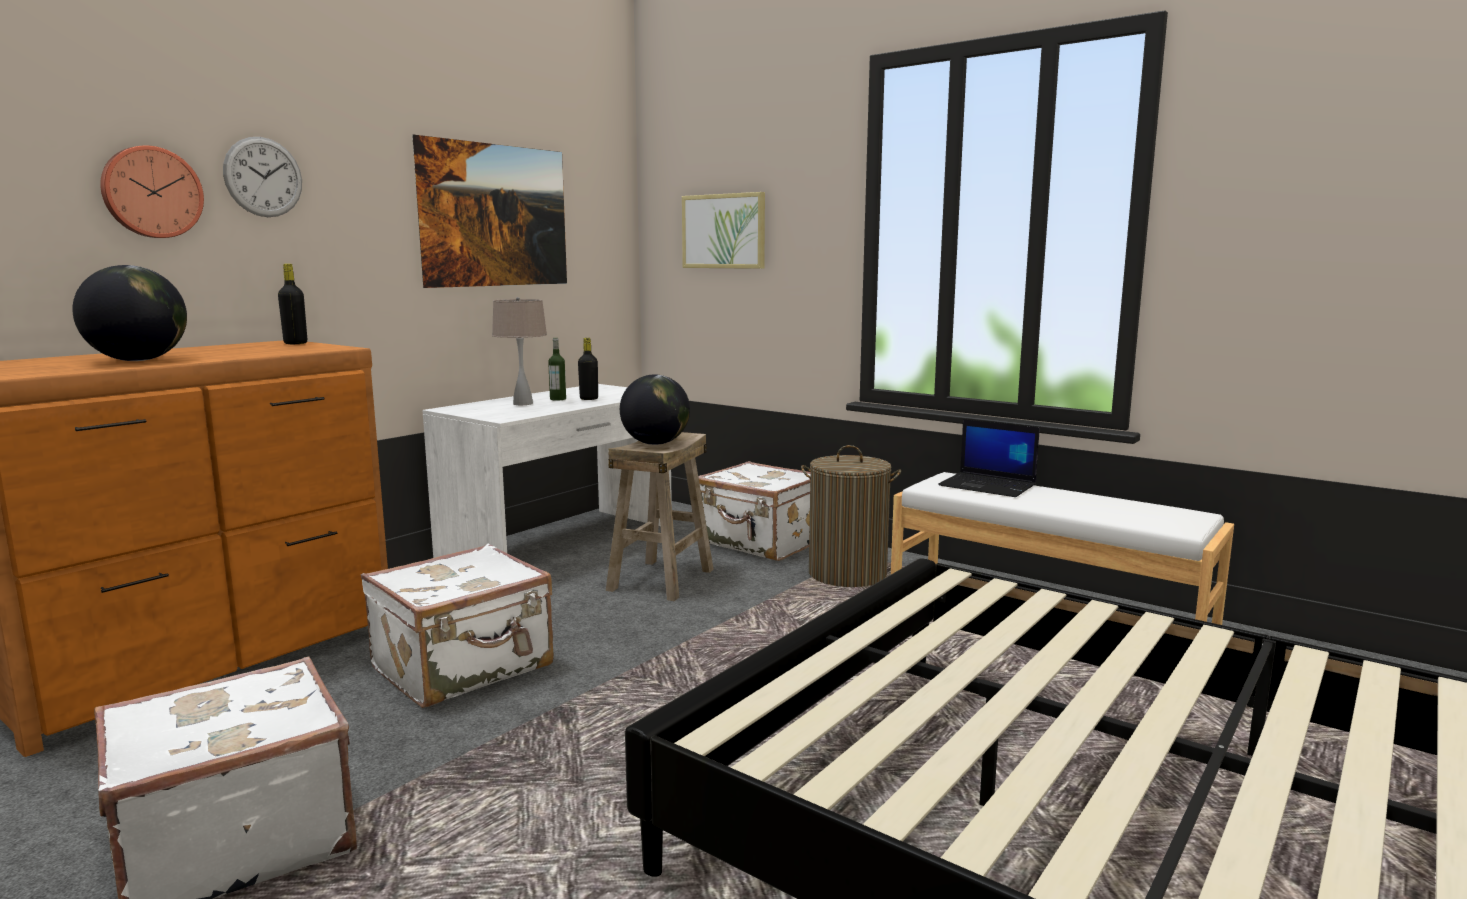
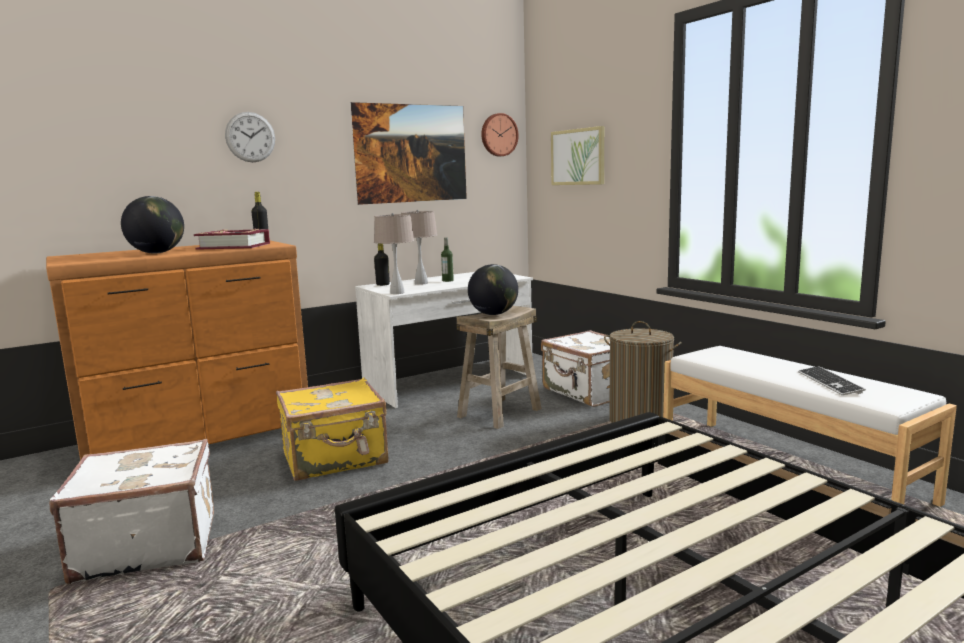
camera: 20 degrees right, 0 degrees up
wall clock [100,145,204,238] -> wall clock moved to [481,113,519,156]
white suitcase [361,544,554,708] -> yellow suitcase [276,378,389,481]
black bottle [578,338,598,400] -> black bottle moved to [374,244,390,286]
laptop [938,419,1040,497] -> none
none -> book [194,229,270,250]
none -> beige table lamp [374,213,414,294]
none -> keyboard [798,366,866,396]

